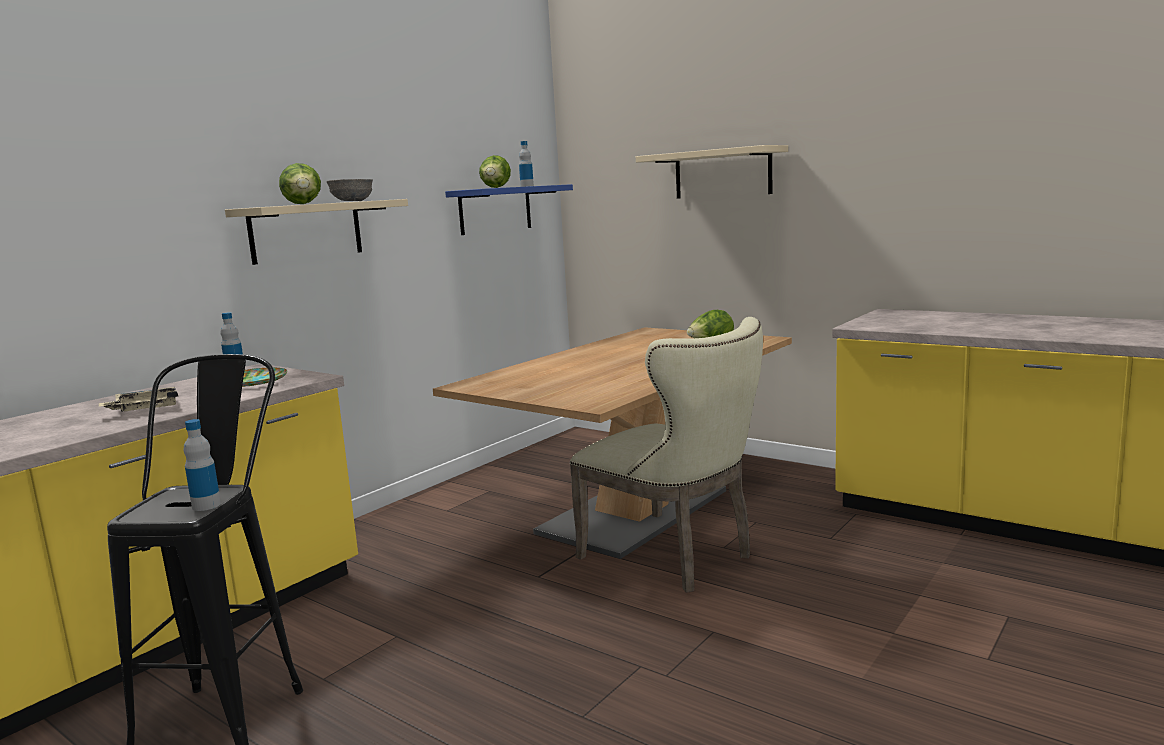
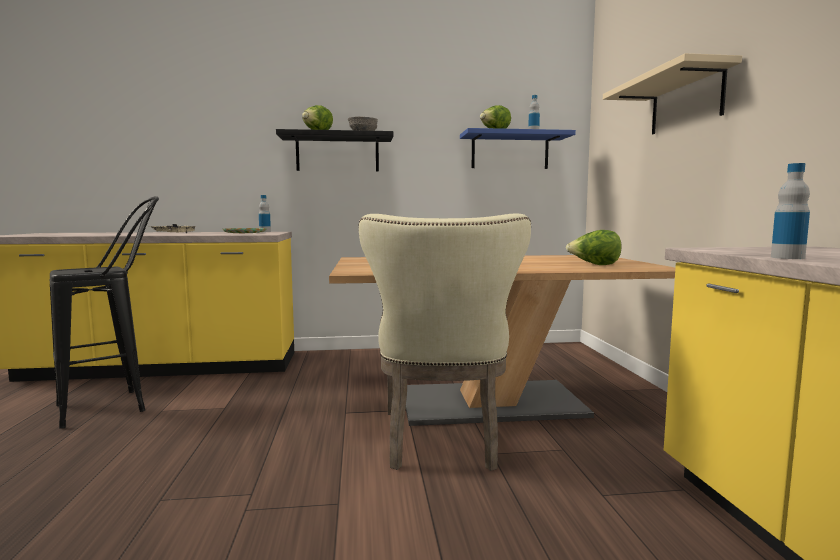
camera: 45 degrees right, 5 degrees down
bottle [184,419,221,511] -> bottle moved to [771,163,810,259]
beige shelf [225,199,408,265] -> black shelf [276,129,394,171]

